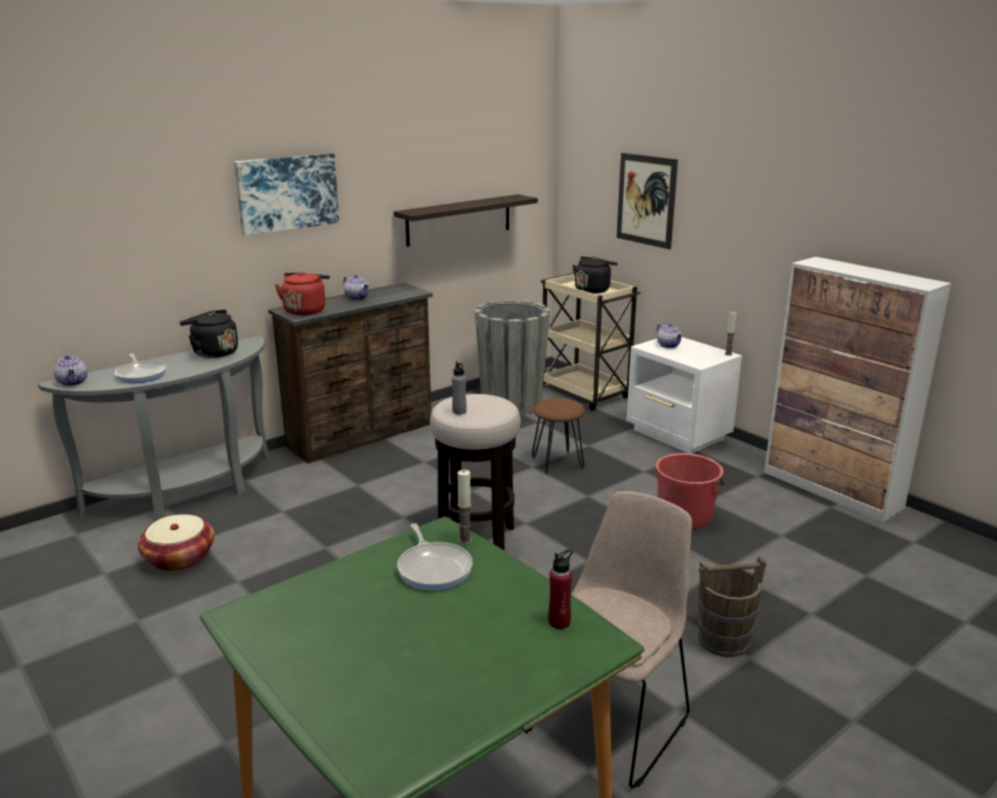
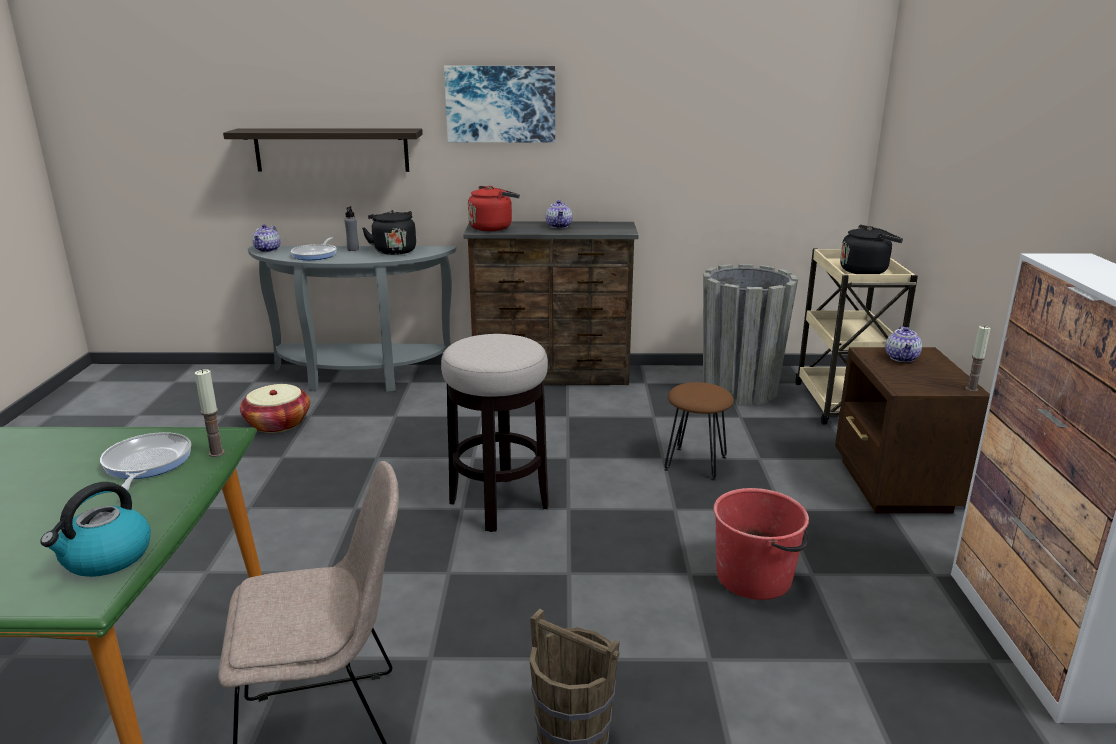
camera: 40 degrees right, 0 degrees up
shelf [394,194,538,247] -> shelf moved to [223,128,423,172]
frying pan [397,523,473,591] -> frying pan turned 150 degrees clockwise [100,432,191,490]
grey bottle [452,361,467,414] -> grey bottle moved to [344,206,359,251]
red bottle [548,549,573,629] -> kettle [40,482,151,577]
picture [617,153,678,249] -> none
white nightstand [626,337,742,454] -> brown nightstand [835,347,990,513]

